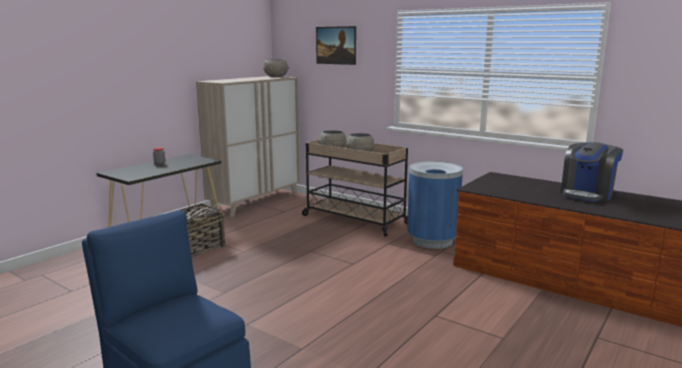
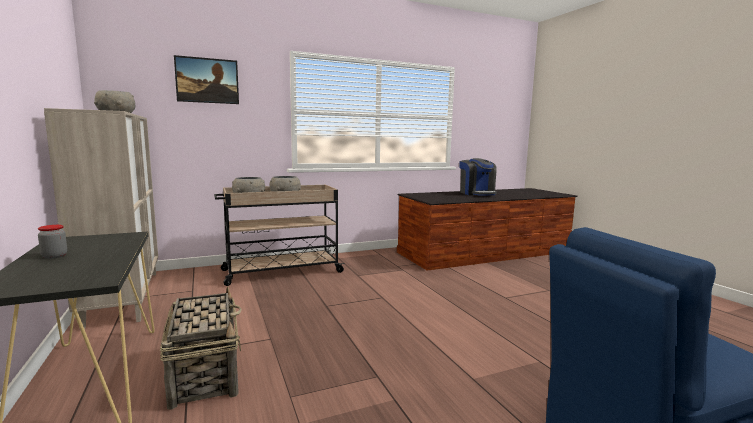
camera: 60 degrees left, 5 degrees down
blue trash can [407,162,463,249] -> none

